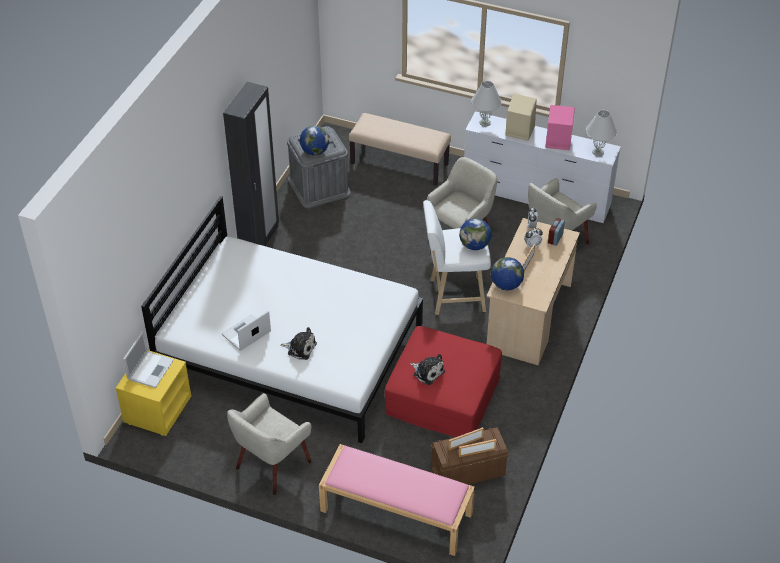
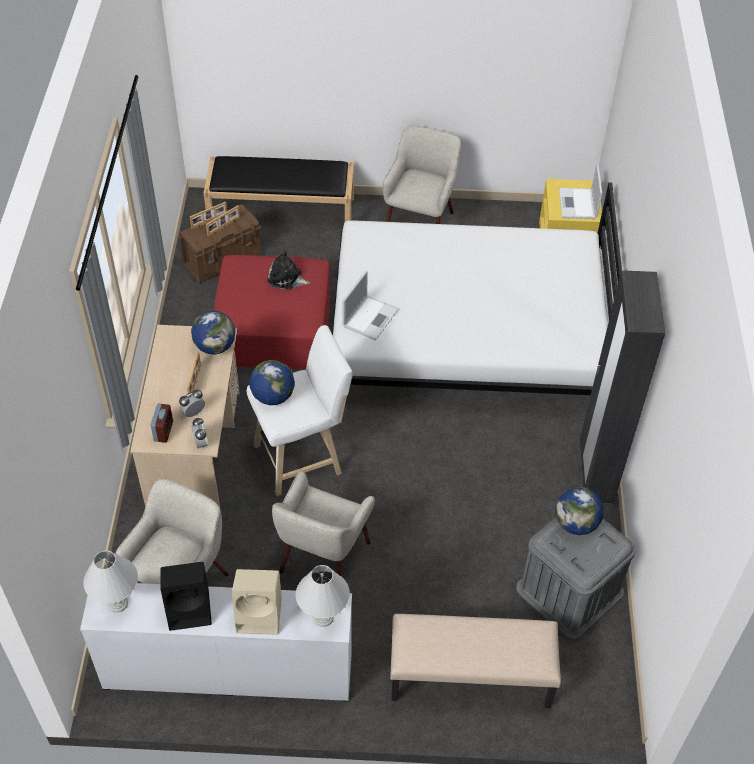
camera: 160 degrees right, 5 degrees up
laptop [222,311,271,351] -> laptop moved to [342,271,399,341]
plush toy [280,327,317,360] -> none
pink bench [319,444,475,556] -> black bench [203,156,354,222]
pink speaker [546,105,575,150] -> black speaker [161,562,212,631]

